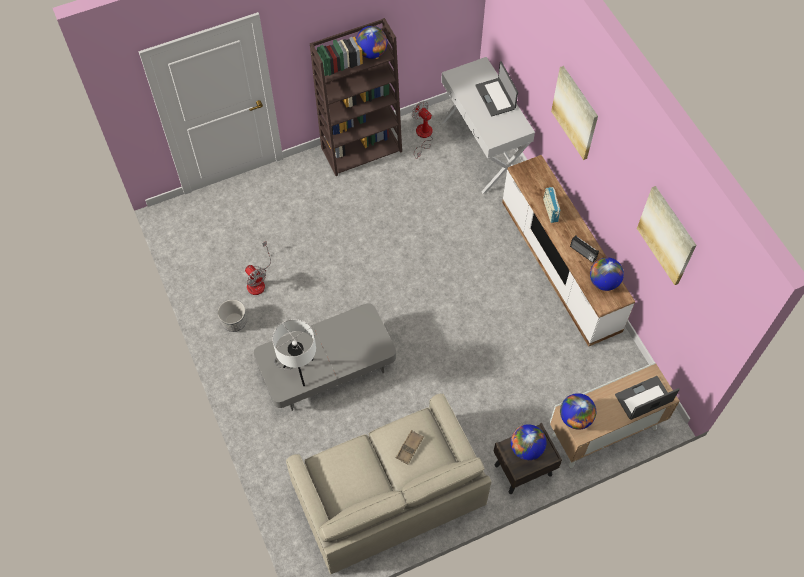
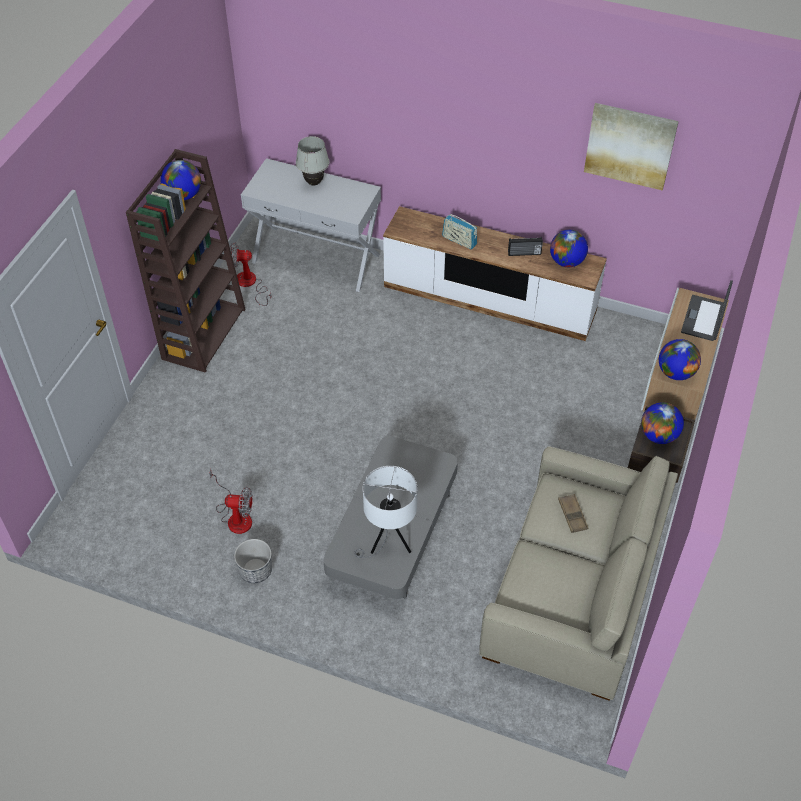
camera: 45 degrees left, 10 degrees down
laptop [475,61,518,116] -> white table lamp [296,136,330,186]
picture [551,66,598,160] -> none

